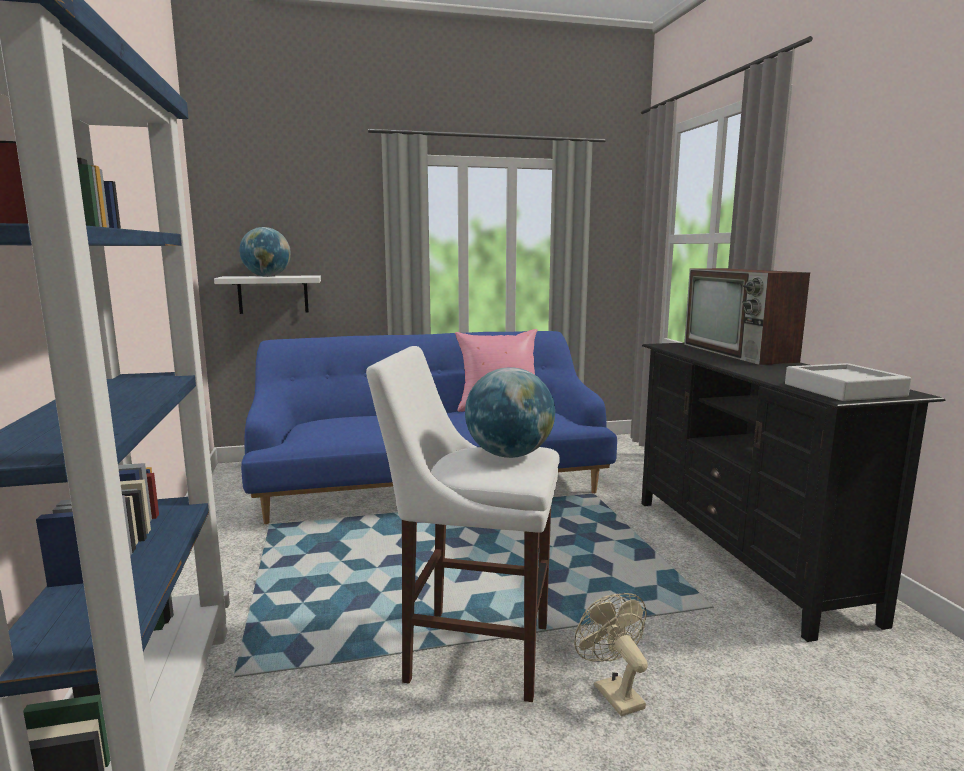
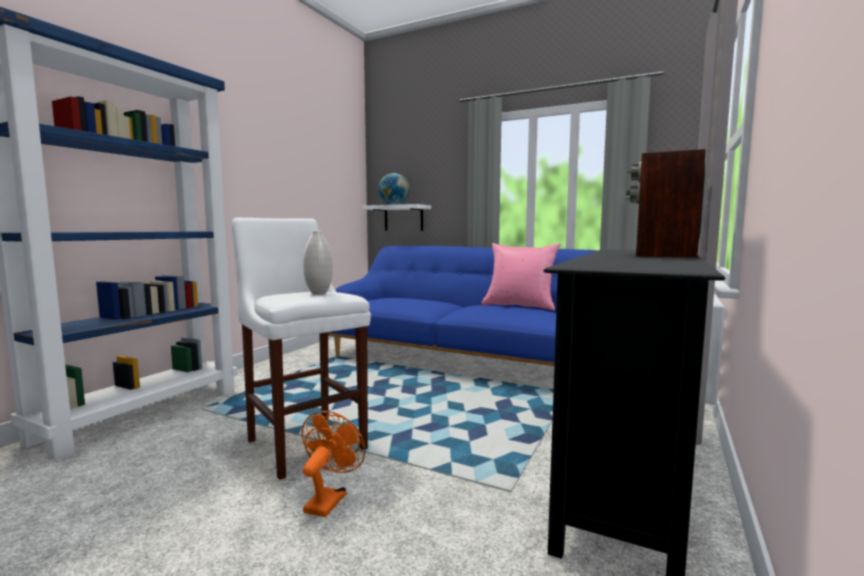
camera: 40 degrees right, 5 degrees down
globe [465,367,555,458] -> white vase [303,230,333,295]
beige fan [574,593,648,716] -> orange fan [302,411,365,517]
grey tray [785,363,911,401] -> none

